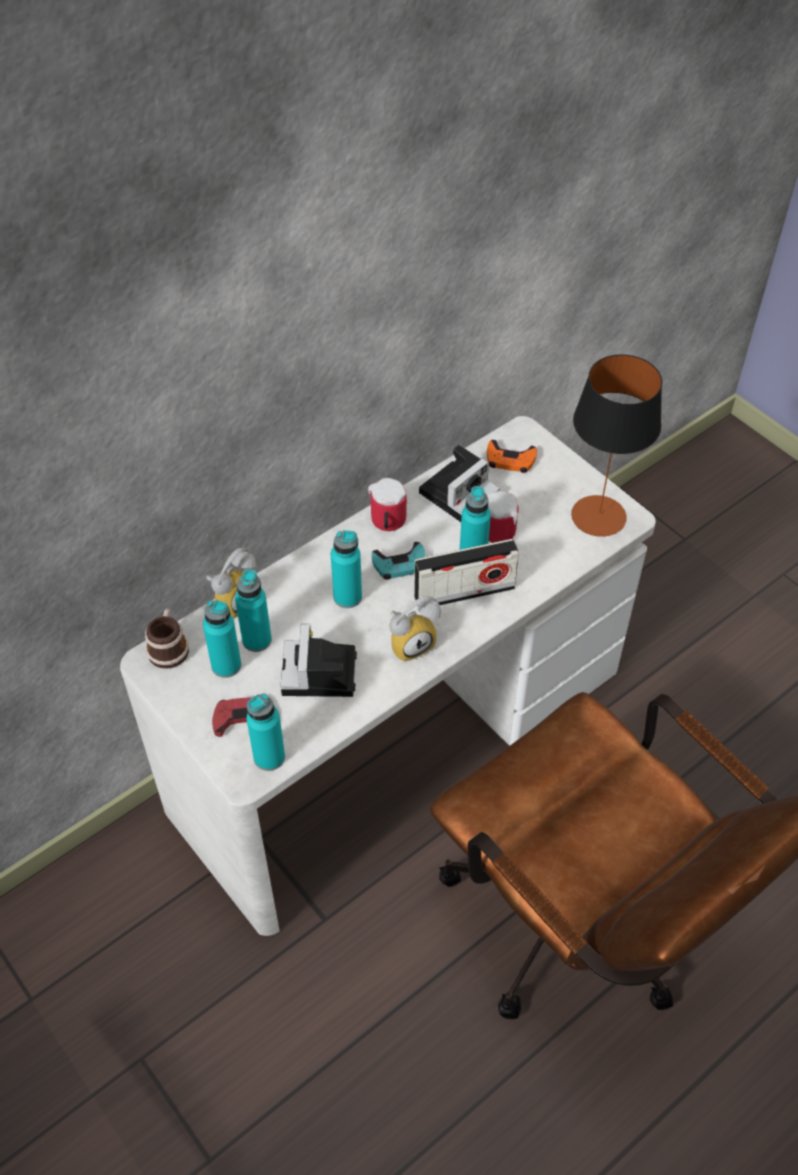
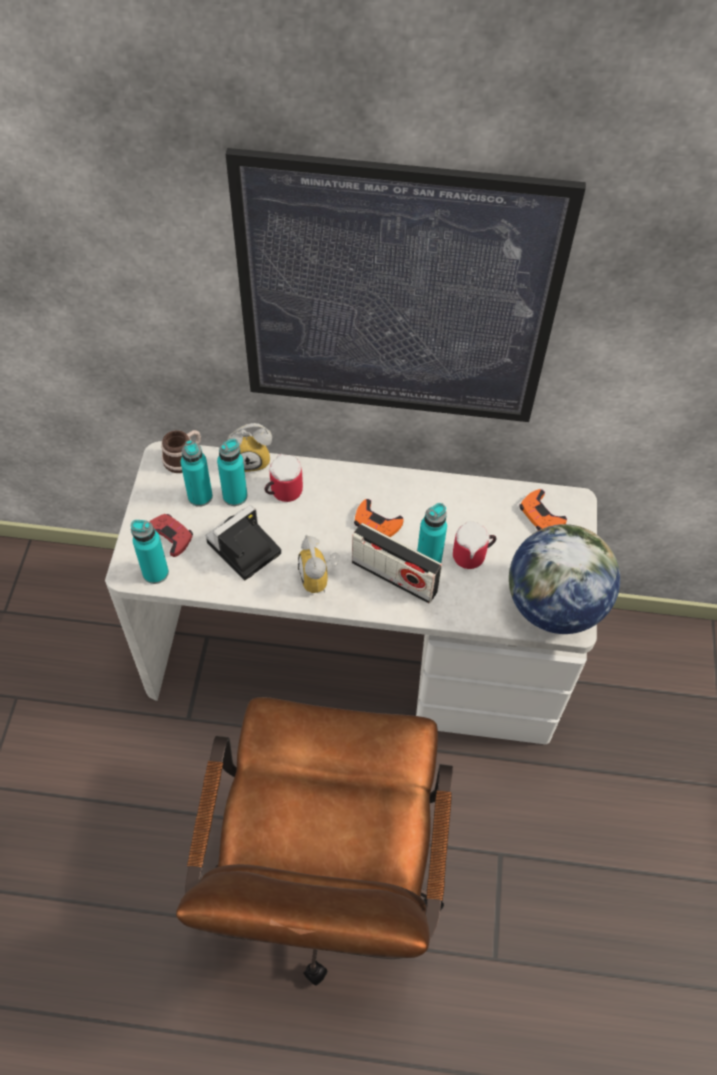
camera: 45 degrees right, 5 degrees up
turquoise bottle [331,530,362,608] -> none
mug [368,478,407,531] -> mug moved to [265,454,303,502]
turquoise game controller [372,542,425,580] -> orange game controller [354,499,404,537]
alarm clock [390,596,441,662] -> alarm clock turned 60 degrees clockwise [298,535,340,593]
camera [419,445,500,522] -> none
table lamp [571,354,662,537] -> globe [509,524,620,634]
none -> picture [226,148,586,422]

